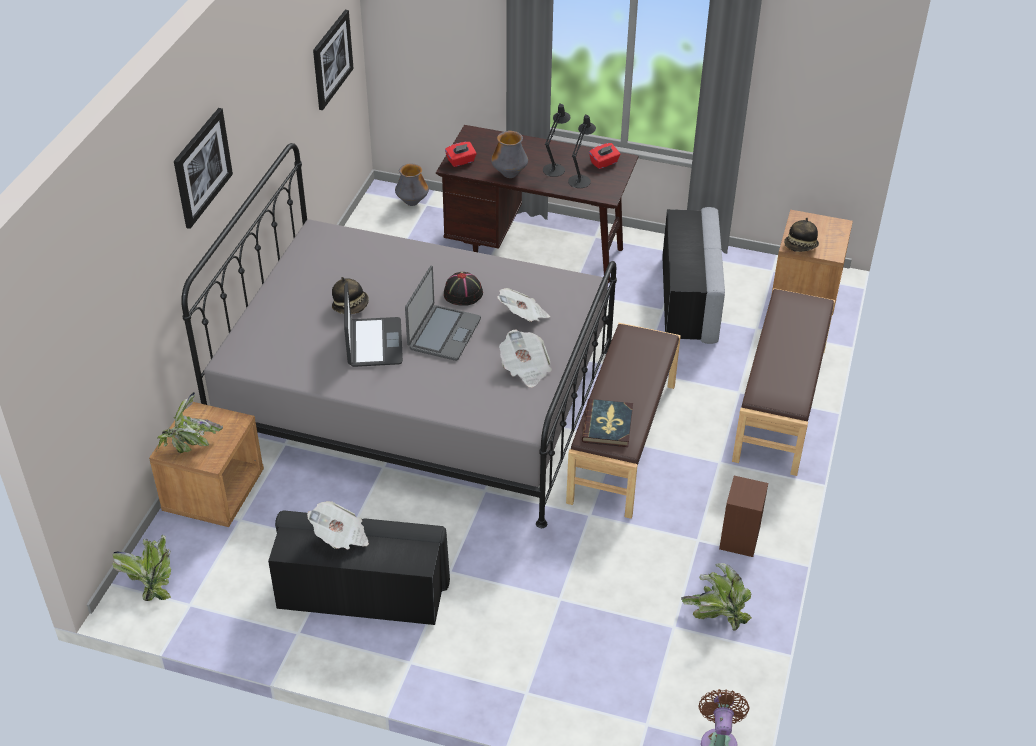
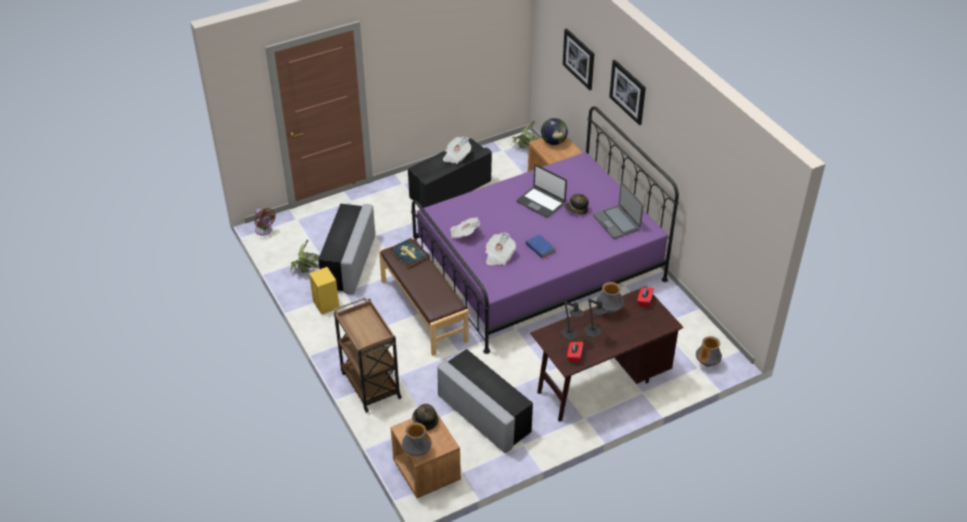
camera: 135 degrees right, 0 degrees up
potted plant [155,392,223,453] -> globe [541,118,568,145]
grey bed [181,143,617,528] -> purple bed [411,106,679,354]
picture [313,10,354,110] -> picture moved to [563,28,594,90]
laptop [405,266,481,361] -> laptop moved to [593,182,644,239]
black hat [444,272,483,306] -> blue book [526,234,556,260]
brown speaker [719,476,768,557] -> yellow speaker [309,267,339,315]
brown bench [732,288,835,476] -> brown cart [334,297,402,413]
none -> grey ottoman [318,203,375,295]
none -> vase [402,423,432,456]

